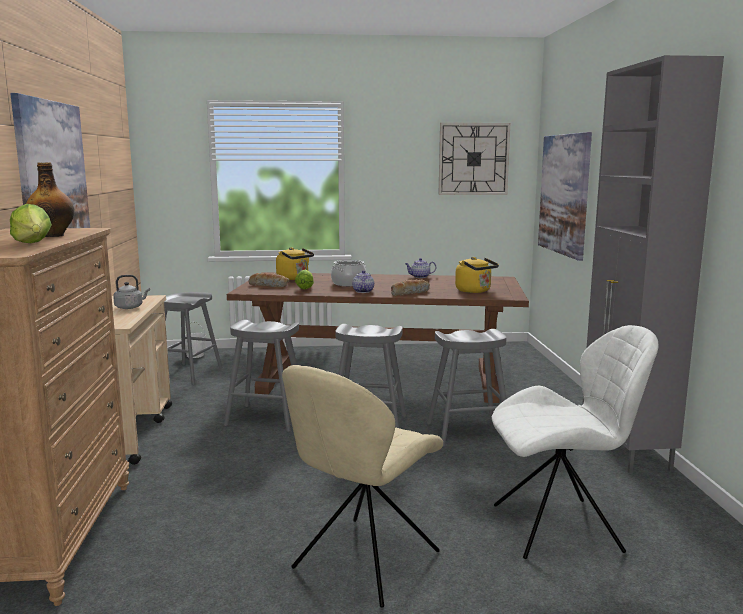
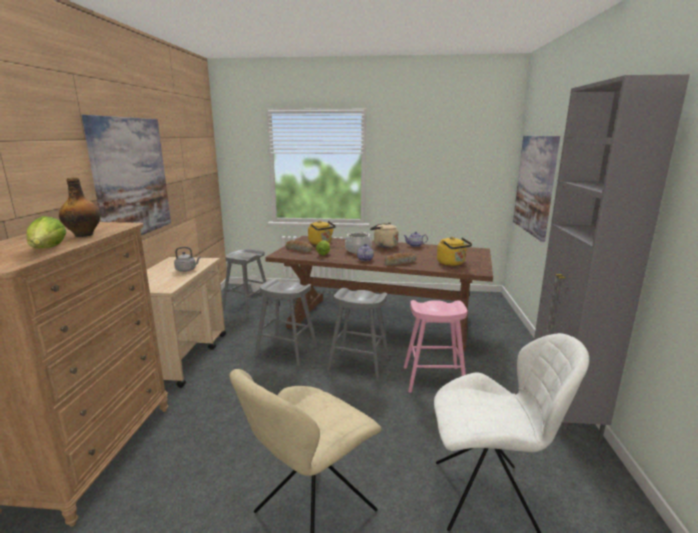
camera: 10 degrees right, 5 degrees up
grey stool [427,329,506,446] -> pink stool [404,300,467,393]
wall clock [438,123,510,195] -> none
none -> beige kettle [370,223,398,248]

